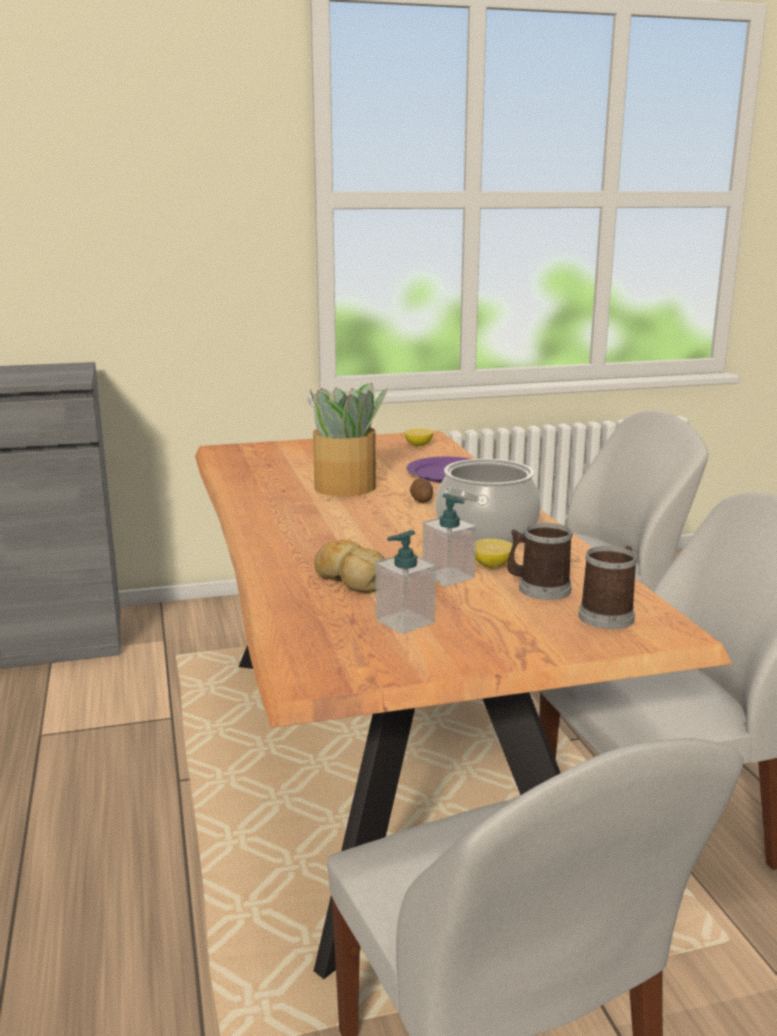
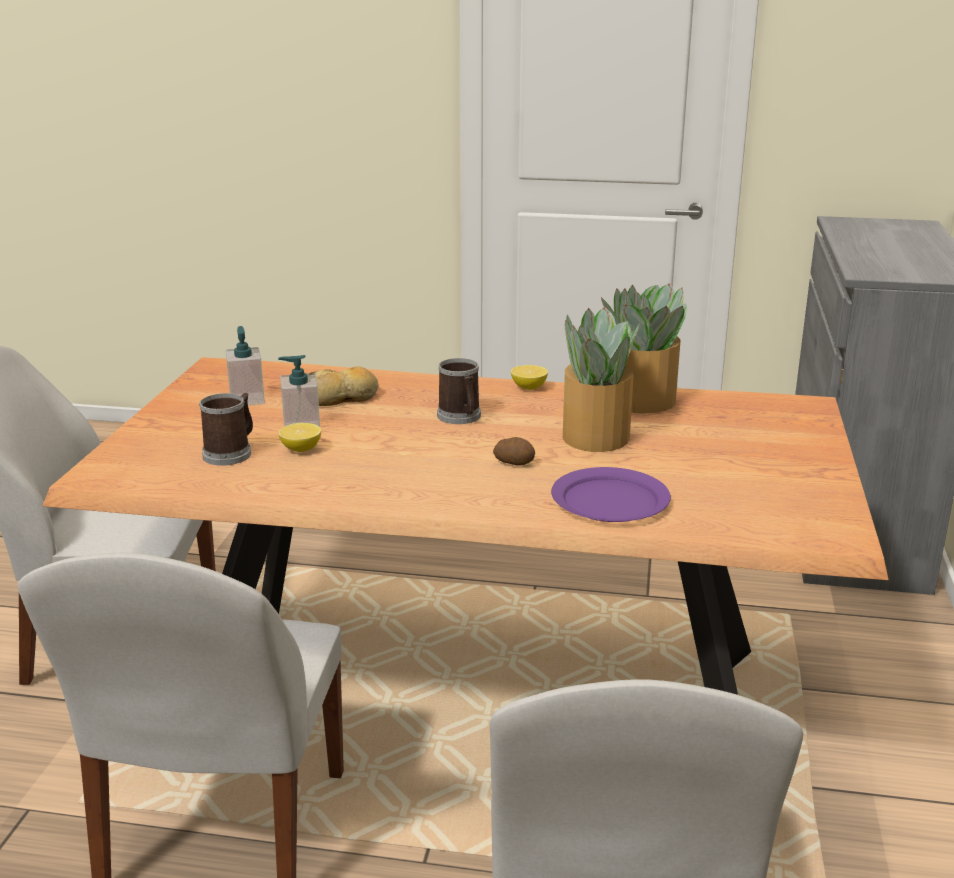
camera: 115 degrees right, 5 degrees up
lemon [404,428,434,446] -> lemon moved to [511,365,548,390]
cooking pot [435,459,541,543] -> none
mug [578,546,637,629] -> mug moved to [437,358,481,424]
none -> potted plant [601,284,687,413]

